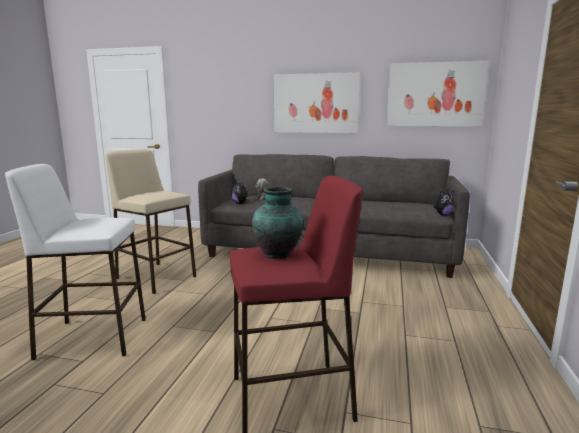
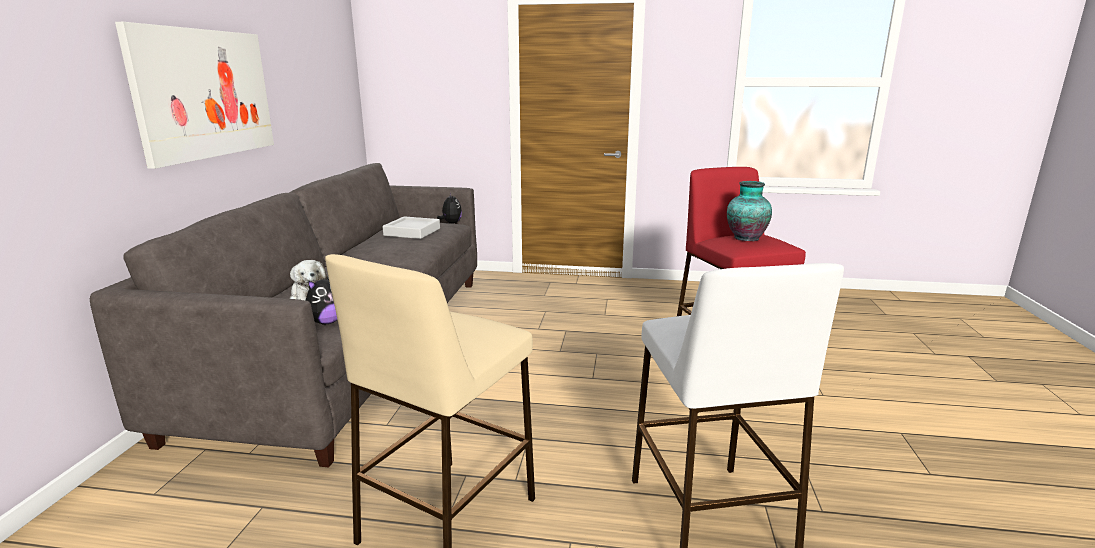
camera: 95 degrees left, 5 degrees up
picture [386,61,489,126] -> none
none -> grey tray [383,216,440,239]

